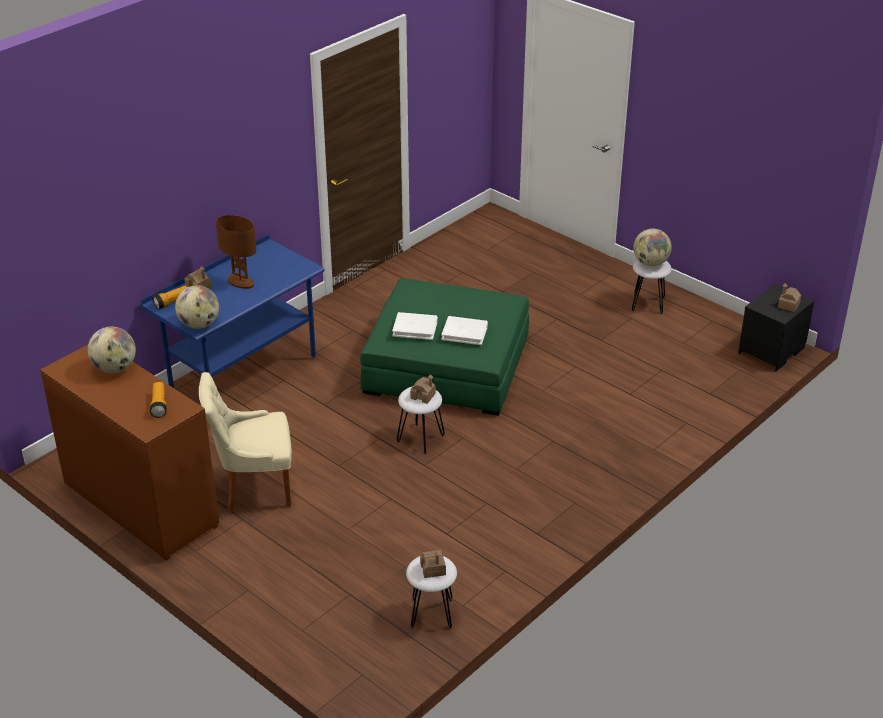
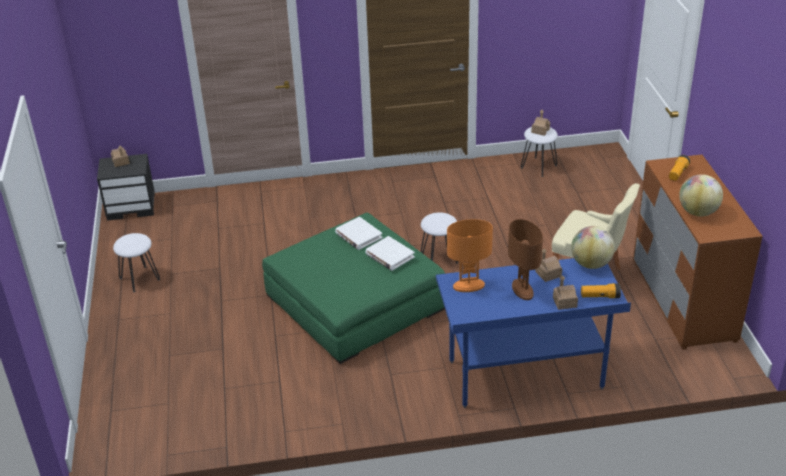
camera: 140 degrees left, 0 degrees up
toy house [410,374,436,404] -> toy house moved to [536,249,562,282]
globe [633,229,672,266] -> none
none -> orange table lamp [447,219,493,292]

